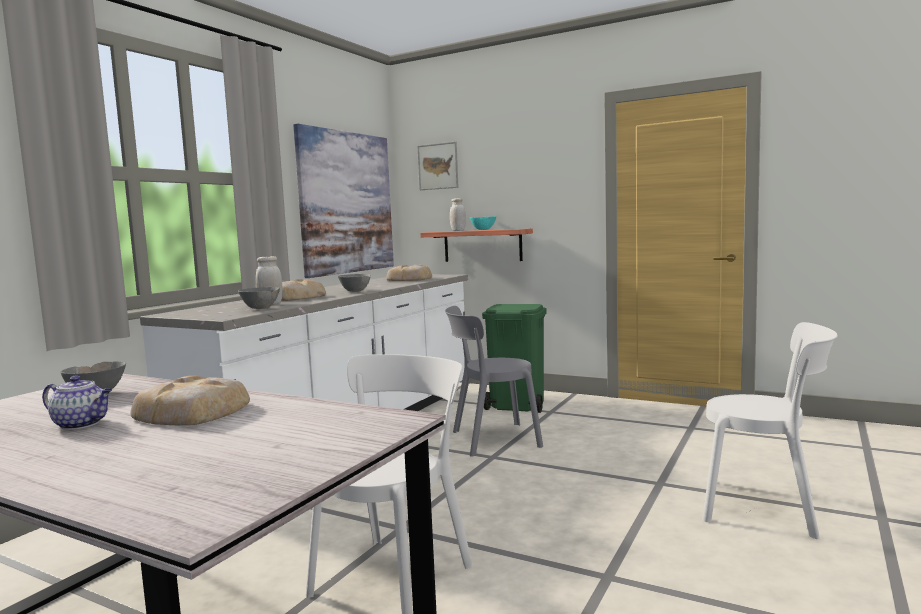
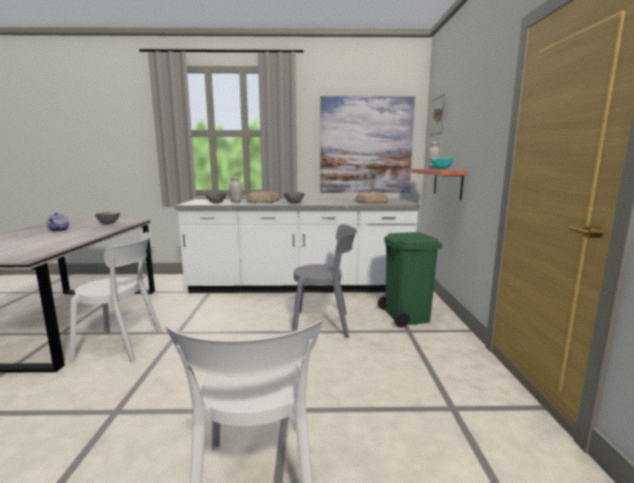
camera: 60 degrees right, 5 degrees up
bread [131,376,250,426] -> none
grey chair [445,306,543,457] -> grey chair turned 135 degrees clockwise [292,224,357,338]

